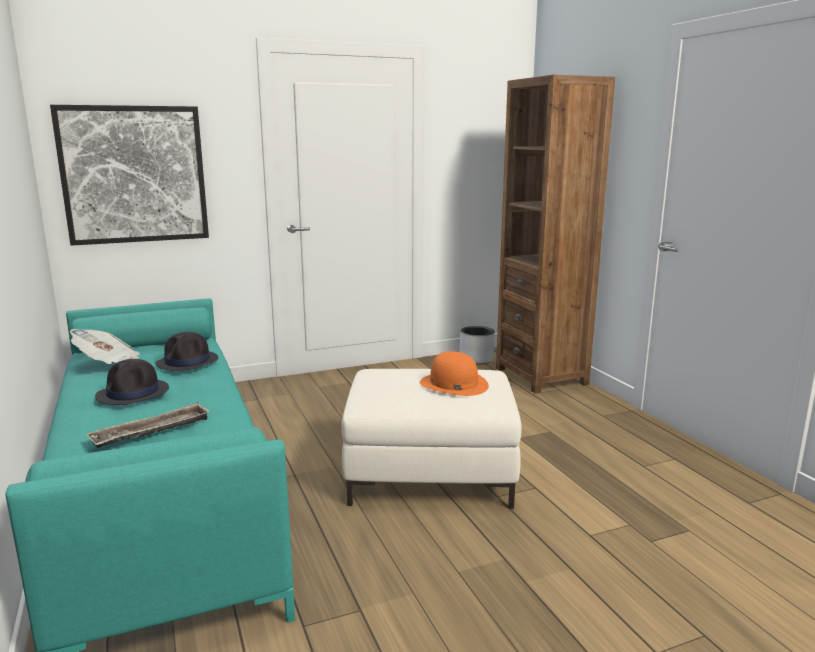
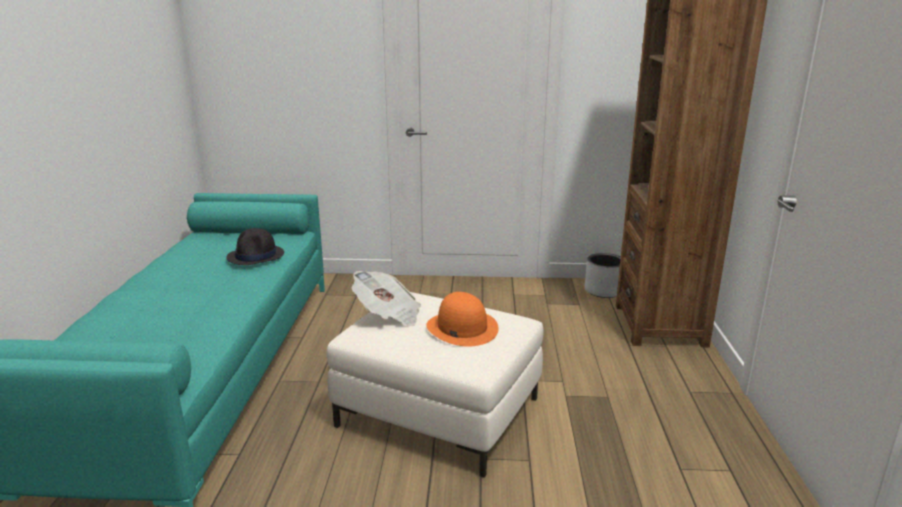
camera: 25 degrees right, 5 degrees up
picture [50,105,209,246] -> none
newspaper [70,329,140,364] -> newspaper moved to [351,271,421,326]
tray [86,402,210,448] -> none
black hat [95,359,169,405] -> none

